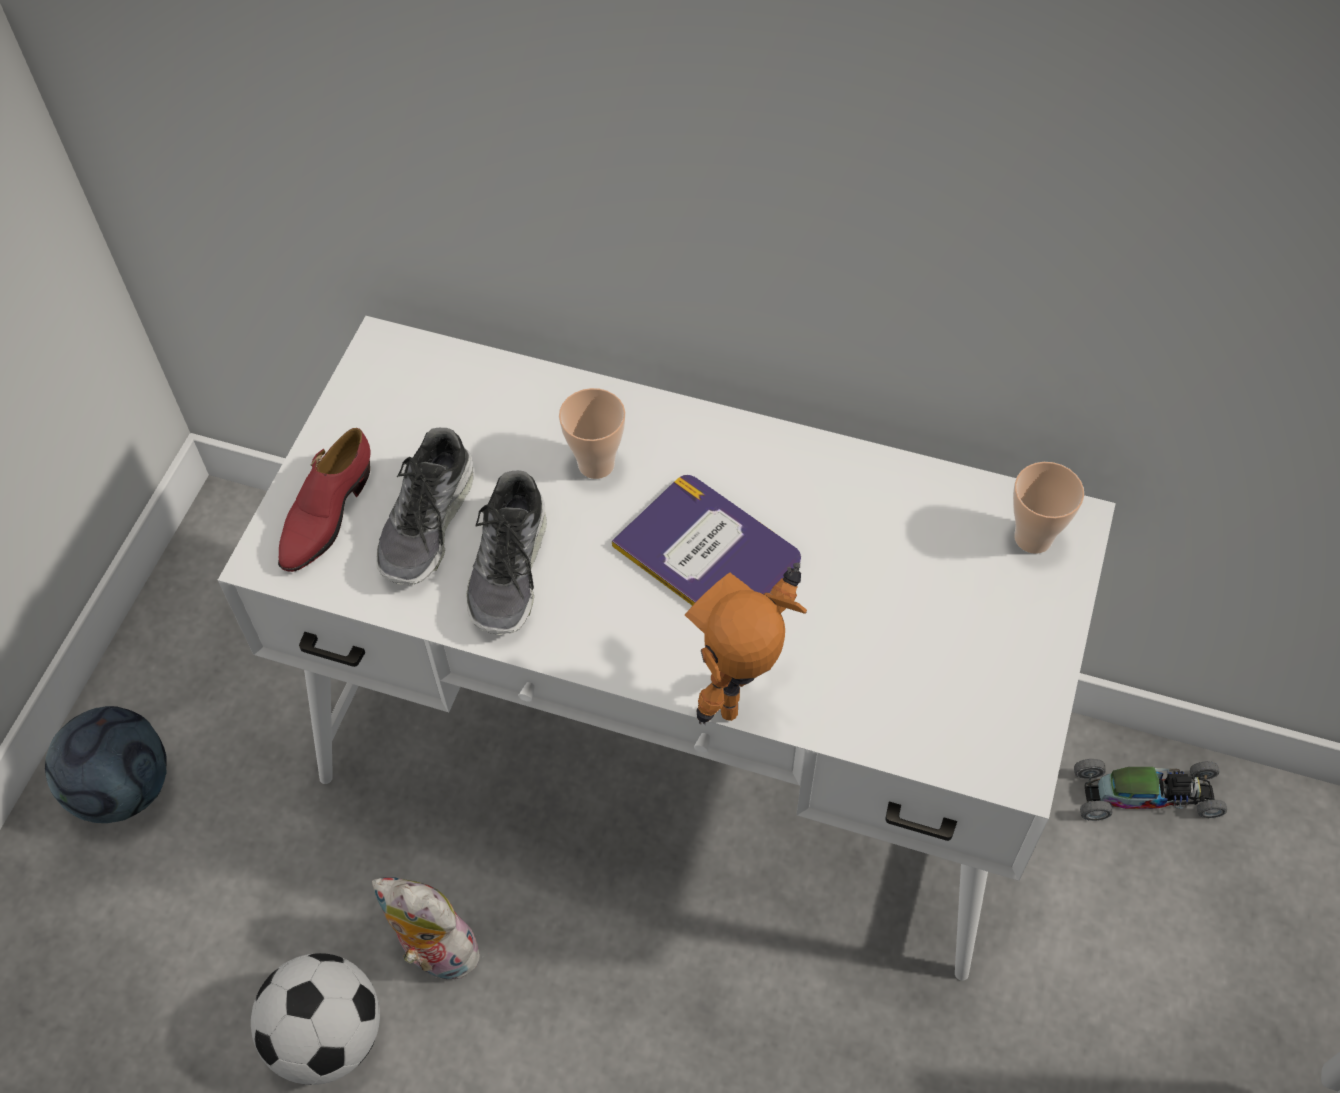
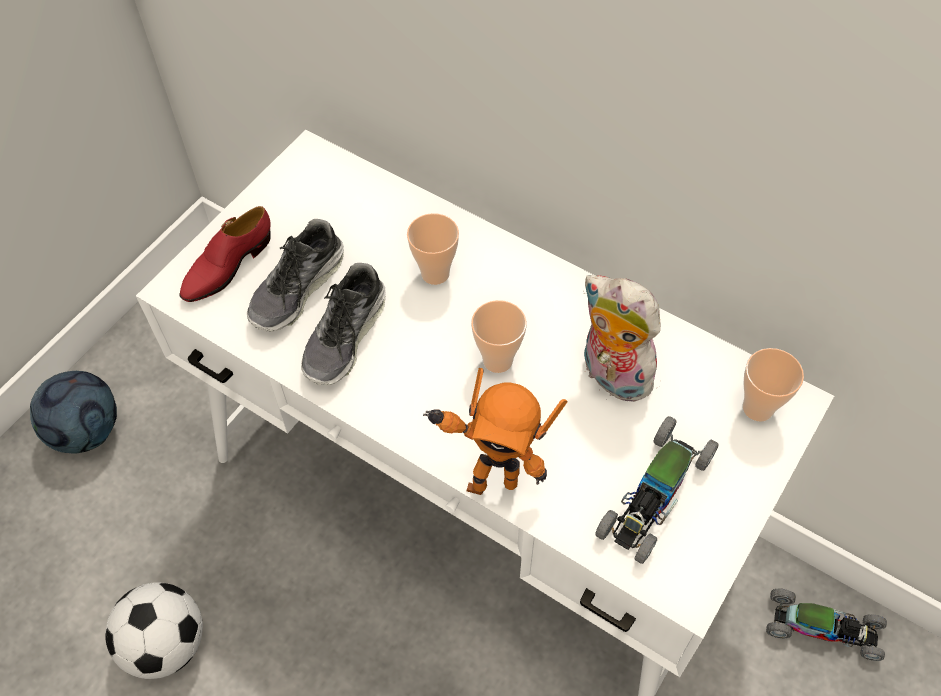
camera: 15 degrees right, 0 degrees up
plush toy [372,877,483,979] -> plush toy moved to [583,275,663,402]
book [612,475,801,606] -> cup [471,300,527,373]
toy robot [685,563,807,725] -> toy robot turned 135 degrees counterclockwise [423,368,567,495]
none -> toy car [595,416,719,564]

